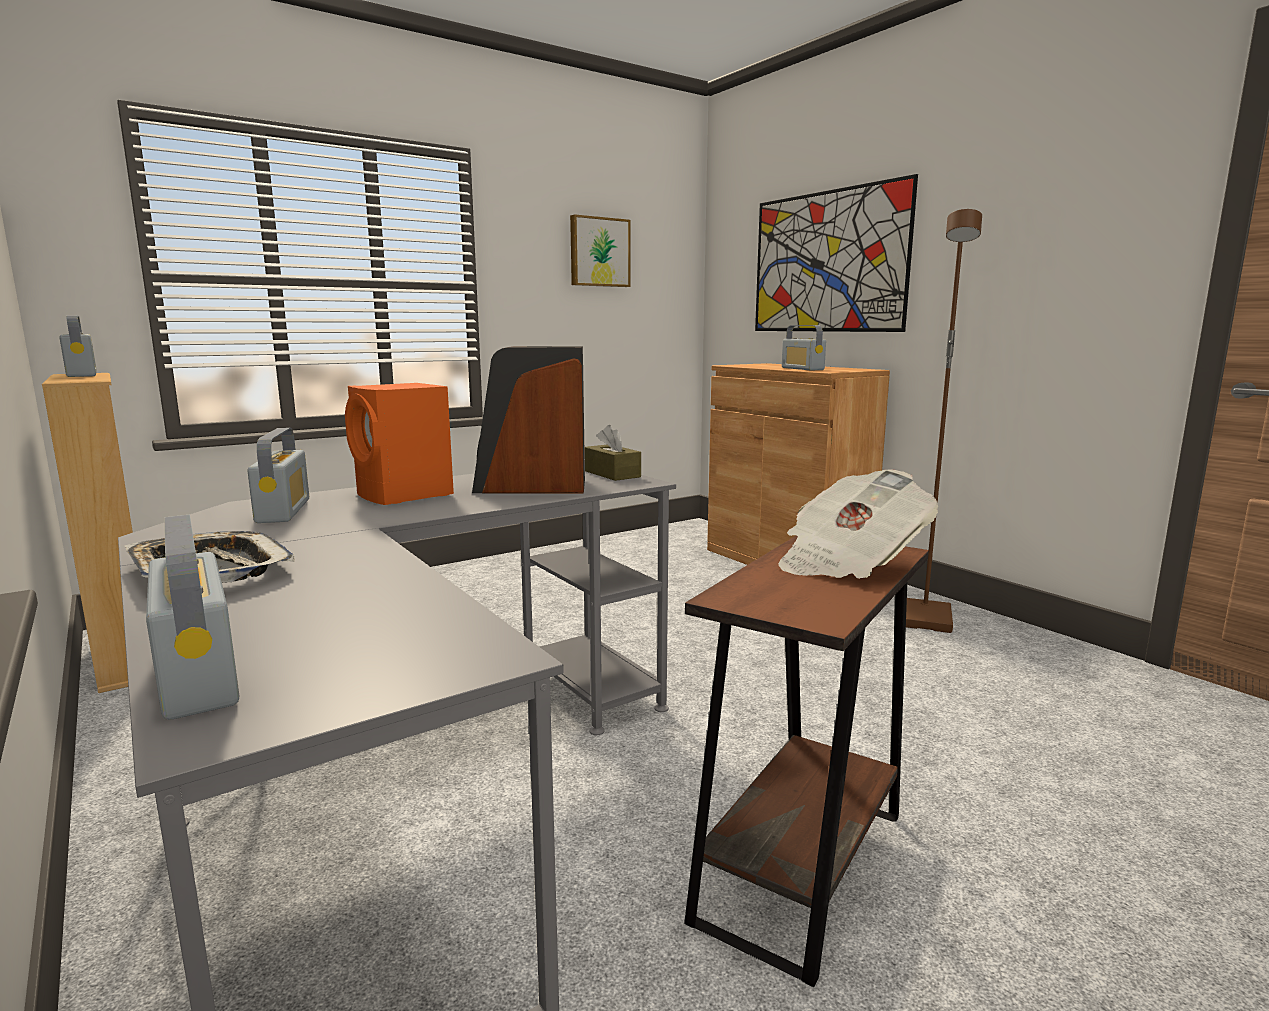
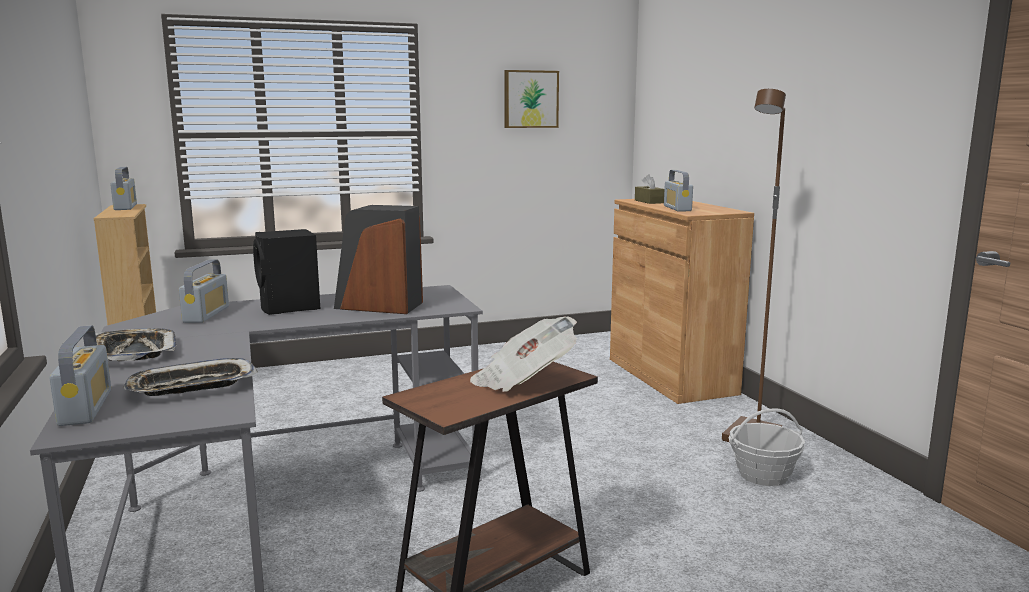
camera: 15 degrees right, 0 degrees up
orange speaker [345,383,454,505] -> black speaker [253,229,320,315]
brown tissue box [585,425,641,481] -> brown tissue box moved to [635,174,664,204]
picture [755,174,918,332] -> none
none -> tray [123,358,258,396]
none -> basket [728,408,805,486]

